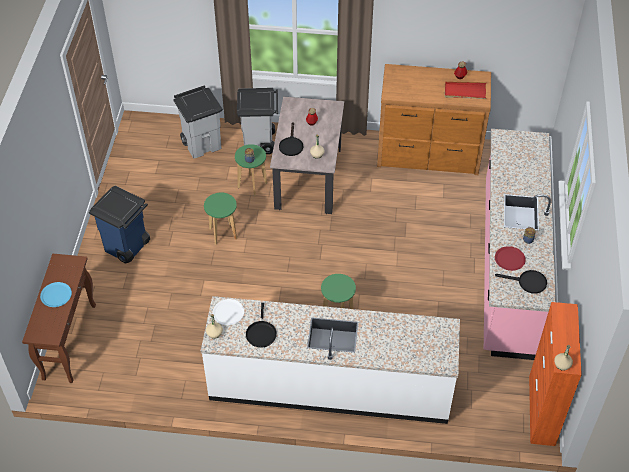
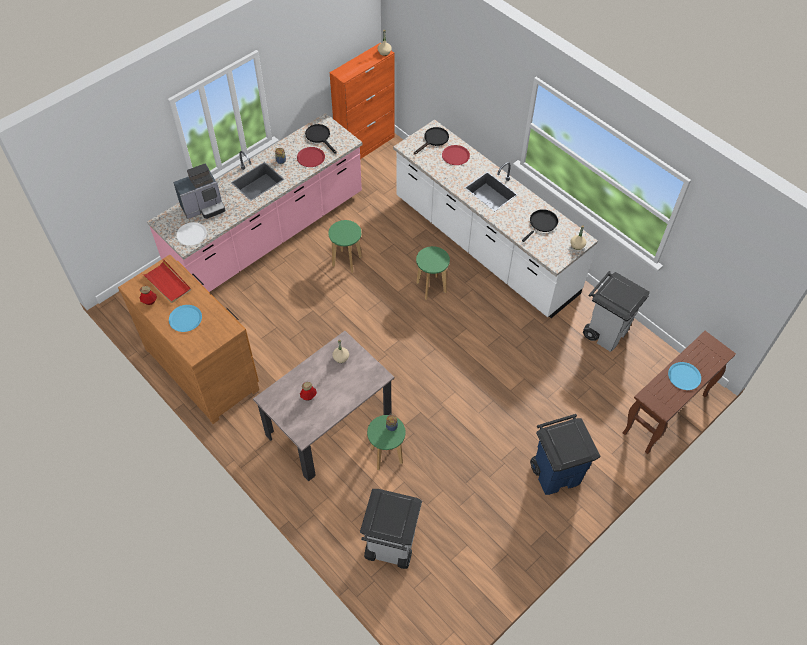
camera: 140 degrees left, 5 degrees up
green stool [204,193,237,245] -> green stool moved to [328,220,362,273]
white plate [212,299,244,325] -> white plate moved to [176,222,207,246]
grey trash can [237,88,278,154] -> grey trash can moved to [583,271,650,352]
black frying pan [279,123,303,156] -> black frying pan moved to [414,127,449,155]
none -> blue plate [169,305,202,332]
none -> coffee machine [173,164,225,219]
none -> red plate [442,145,470,165]

